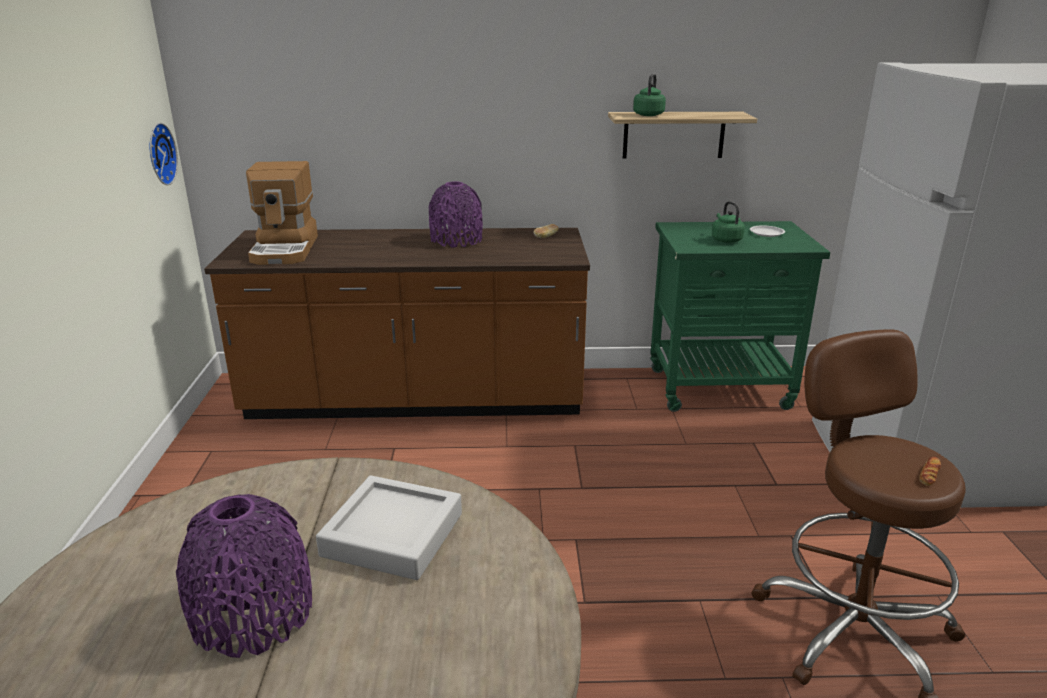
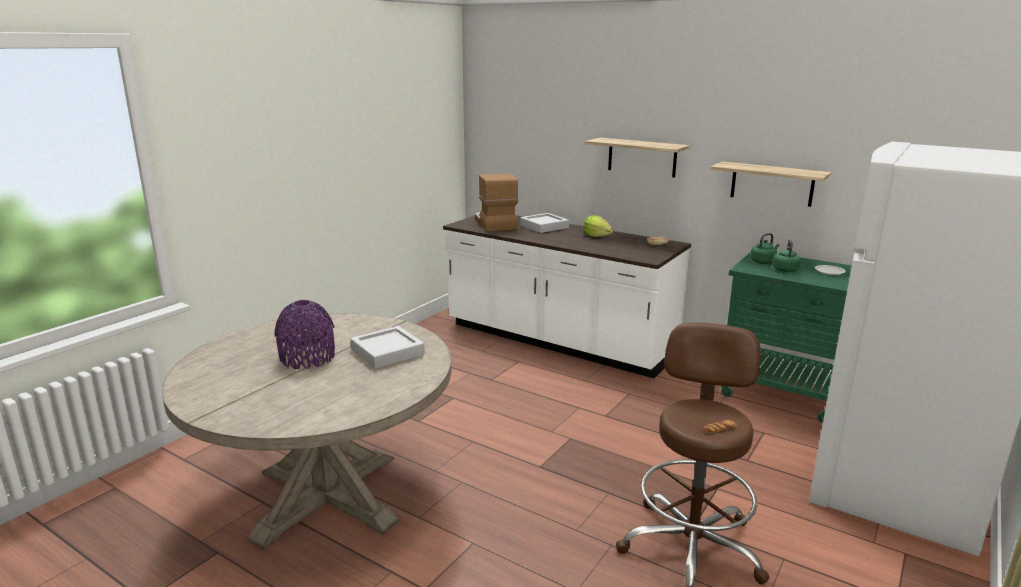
camera: 35 degrees right, 5 degrees down
wall clock [150,123,178,185] -> none
brown counter [204,228,590,419] -> white counter [443,215,691,378]
coffee machine [246,161,318,265] -> coffee machine turned 135 degrees clockwise [475,173,518,232]
purple vase [429,181,483,248] -> lettuce [583,215,613,237]
green kettle [633,74,666,116] -> green kettle moved to [751,233,779,264]
none -> grey tray [520,213,569,233]
none -> shelf [585,138,690,177]

